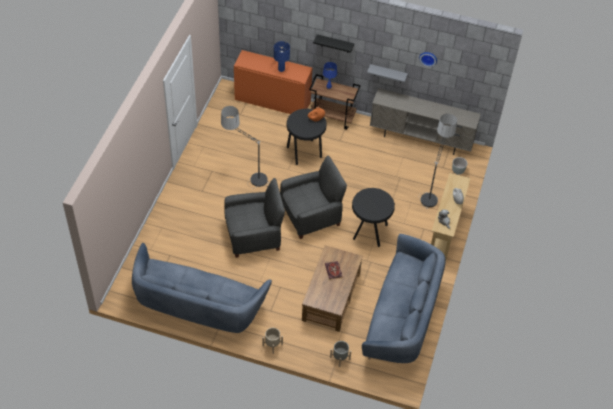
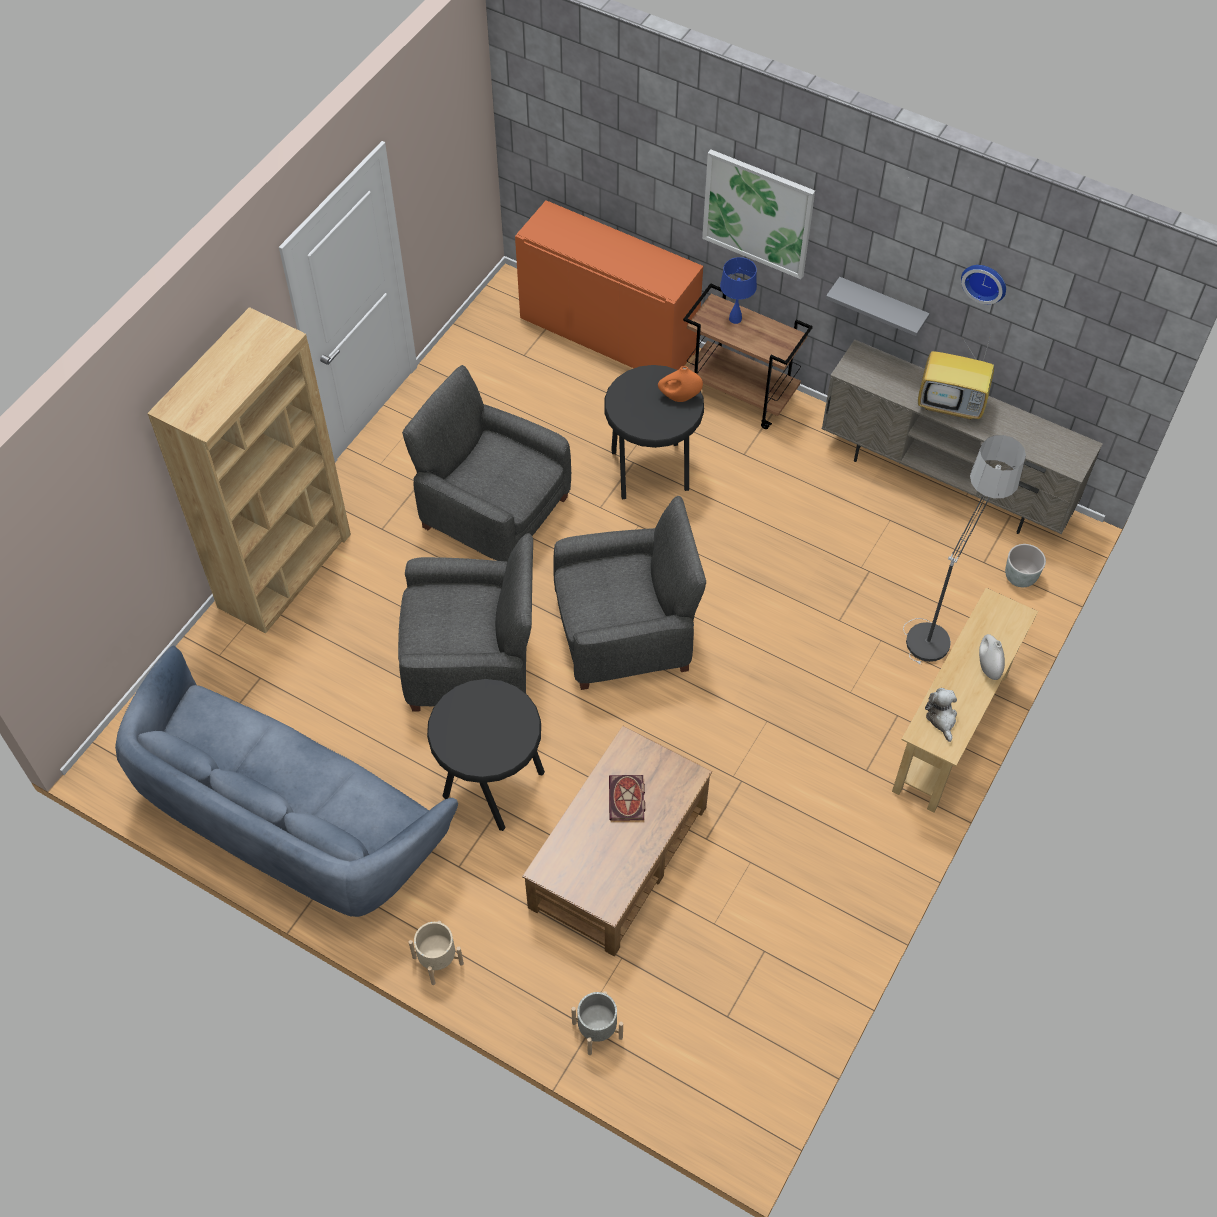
camera: 15 degrees right, 5 degrees up
floor lamp [221,106,269,188] -> grey armchair [402,365,571,562]
blue table lamp [274,41,290,72] -> none
black shelf [313,34,354,53] -> picture [702,149,815,279]
black stool [352,188,395,247] -> black stool moved to [427,679,545,831]
blue sofa [362,234,446,363] -> none
none -> brown bookcase [147,307,351,633]
none -> television [918,334,994,420]

